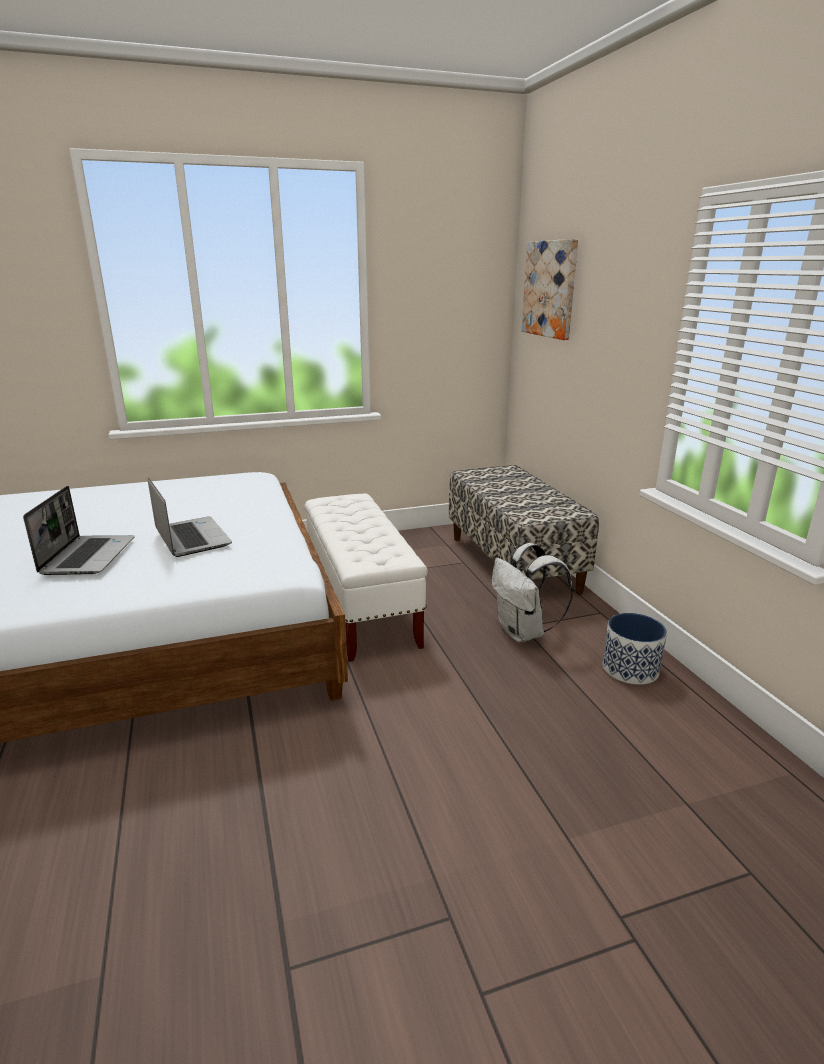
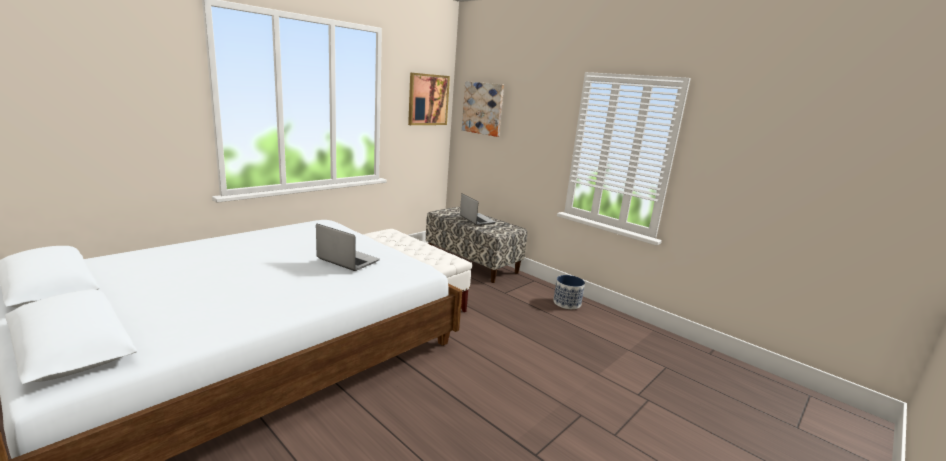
camera: 30 degrees left, 5 degrees down
laptop [23,486,135,575] -> laptop moved to [460,193,496,225]
white backpack [492,543,573,642] -> none
none -> picture [408,73,450,125]

